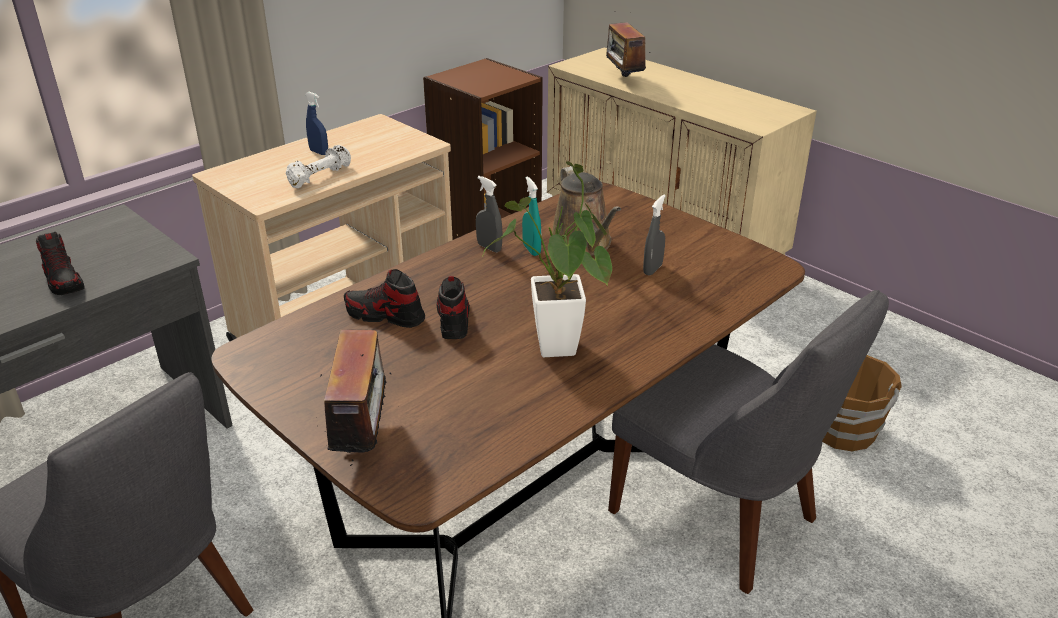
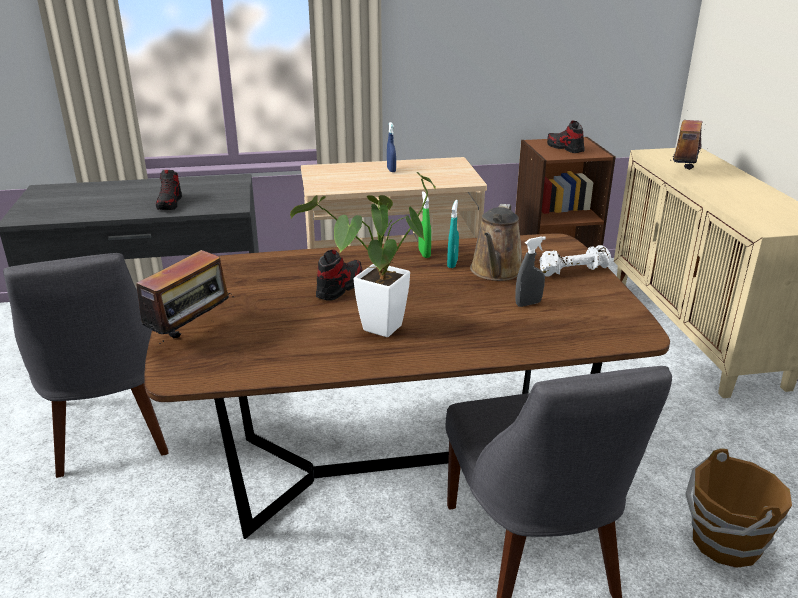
camera: 35 degrees right, 5 degrees down
white dumbbell [286,145,351,188] -> white dumbbell moved to [540,245,611,277]
shoe [344,269,425,328] -> shoe moved to [547,120,585,153]
grey spray bottle [476,176,503,252] -> green spray bottle [418,191,431,258]

